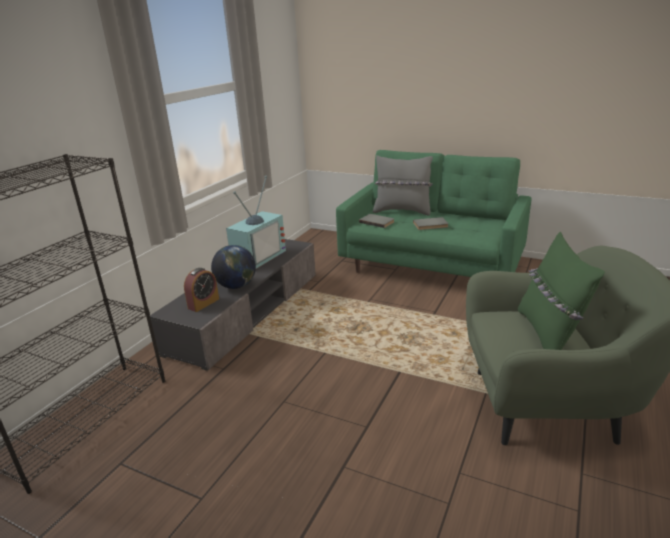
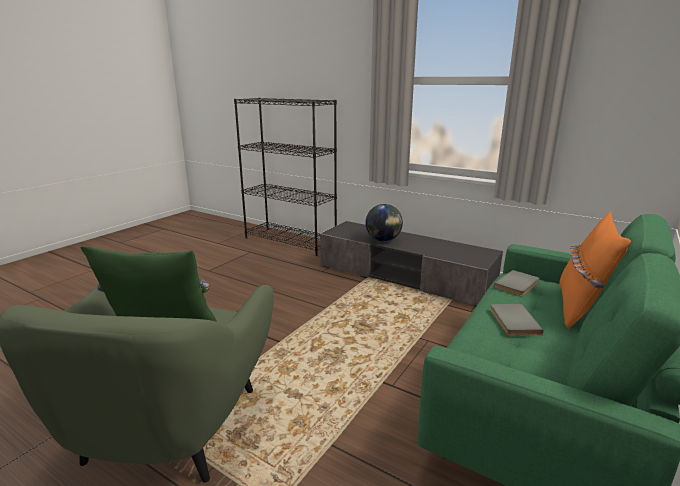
camera: 95 degrees right, 5 degrees down
alarm clock [184,268,219,312] -> none
television [226,176,286,269] -> none
grey pillow [373,155,433,216] -> orange pillow [559,212,631,329]

